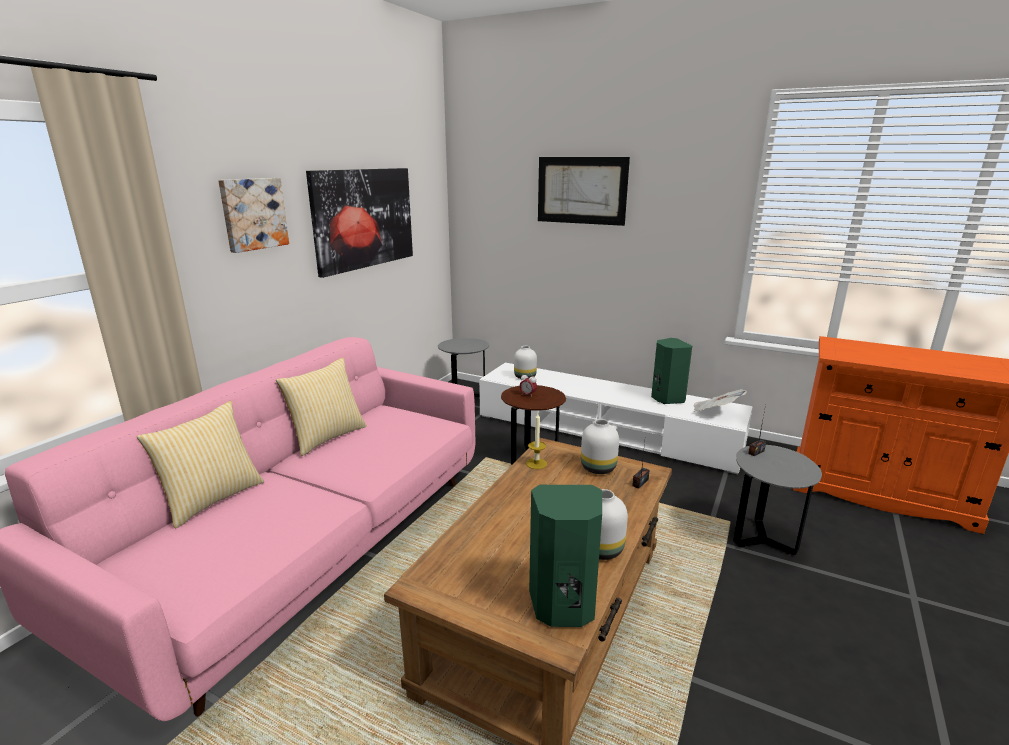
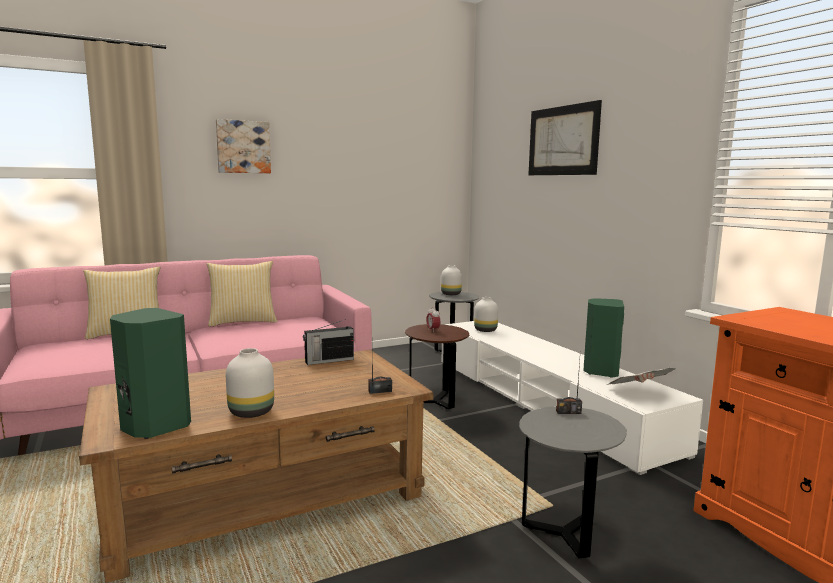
camera: 35 degrees right, 10 degrees down
picture [306,168,413,278] -> none
candle [526,413,547,469] -> radio [303,319,354,365]
white vase [581,419,619,474] -> white vase moved to [441,265,462,295]

